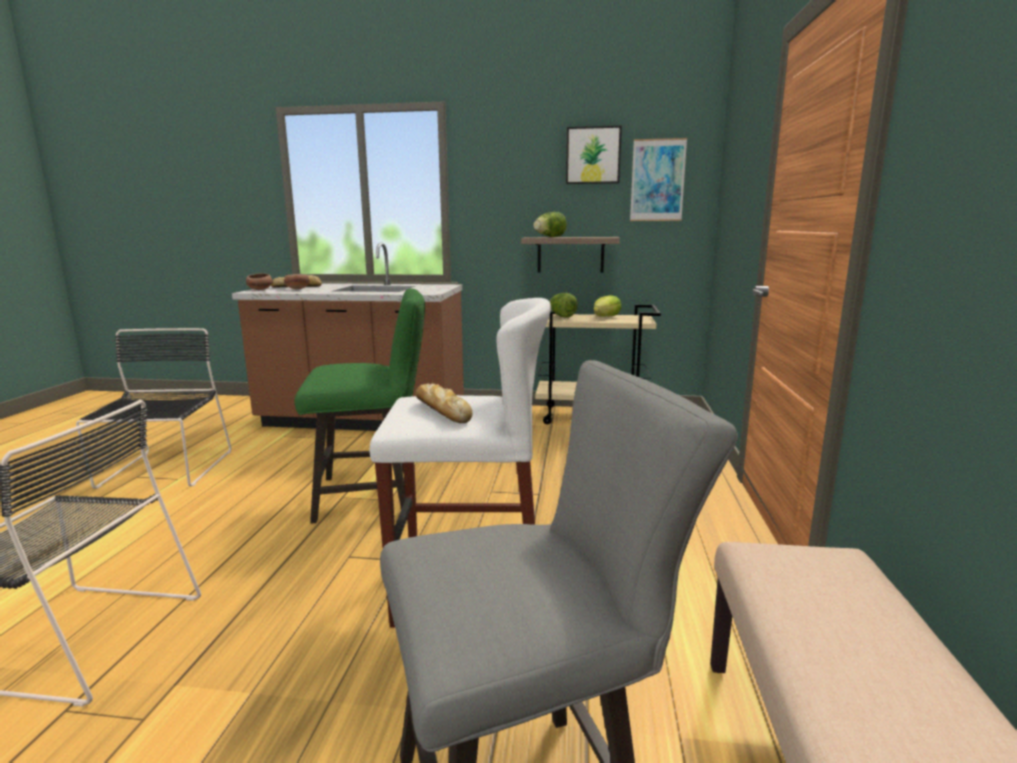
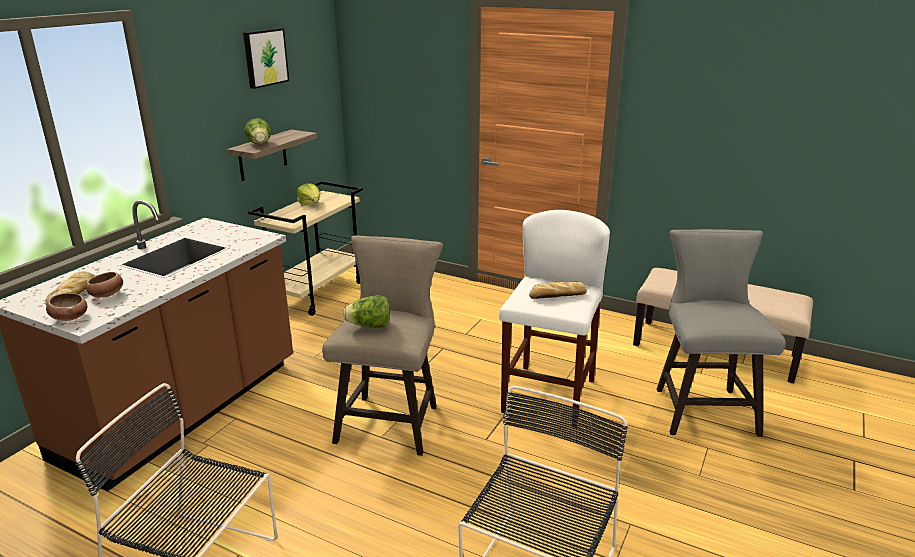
camera: 70 degrees left, 10 degrees up
green stool [295,289,425,524] -> beige stool [322,235,443,456]
lettuce [550,293,578,318] -> lettuce moved to [343,295,390,328]
picture [630,138,687,221] -> none

